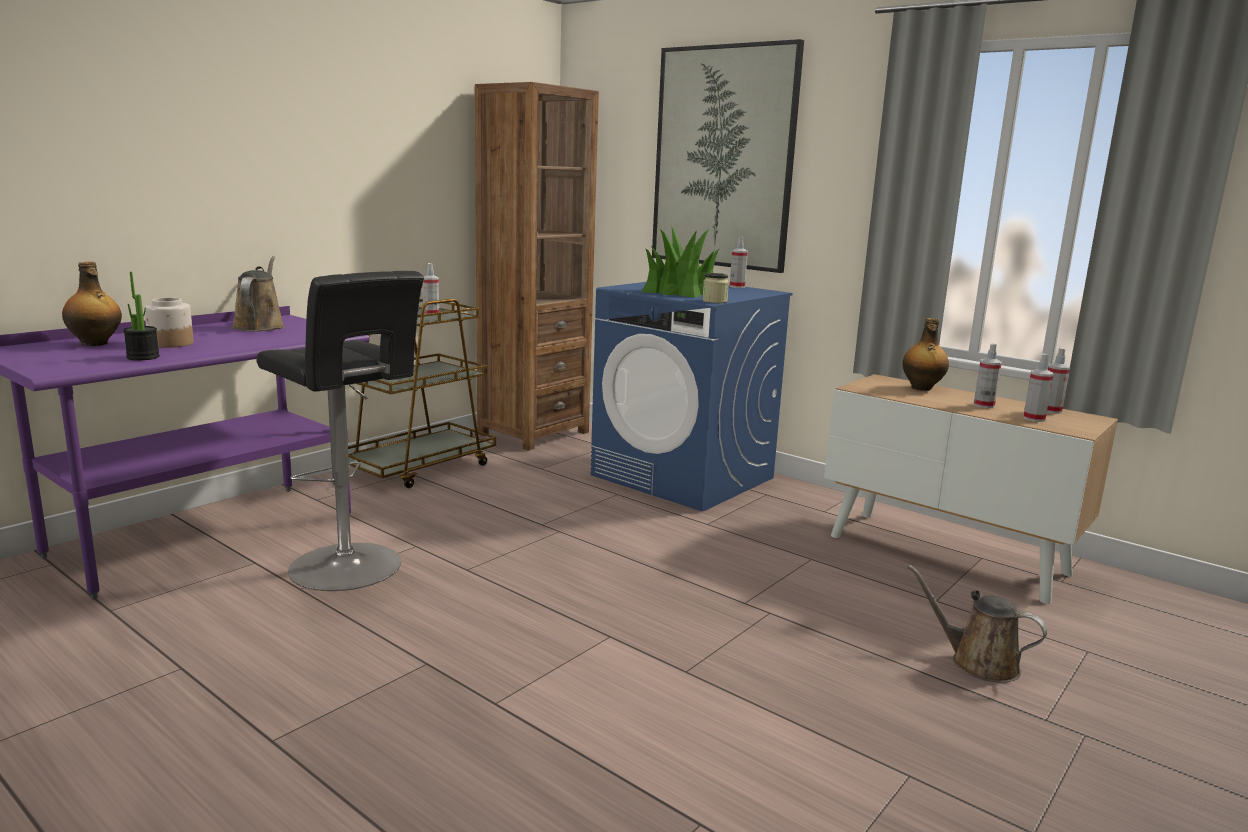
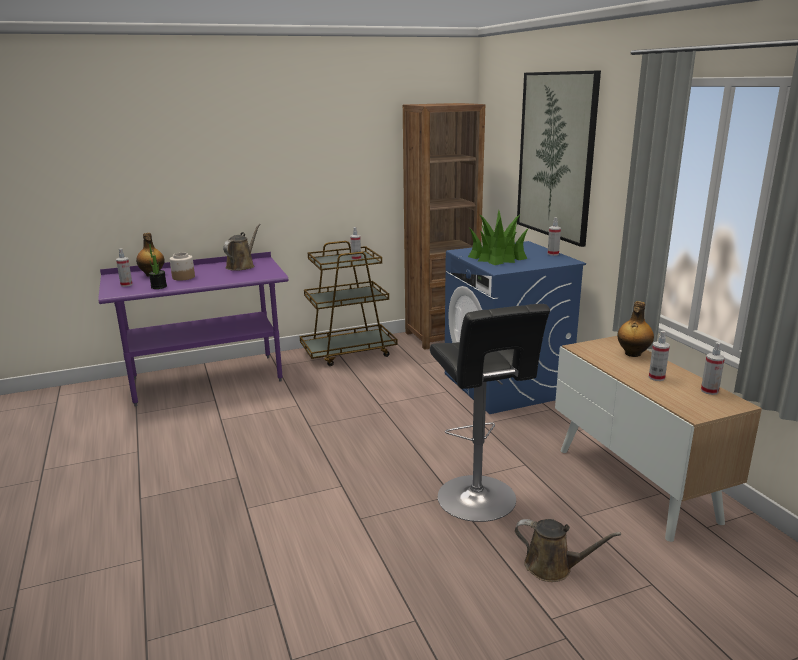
camera: 30 degrees right, 5 degrees up
black stool [256,271,424,591] -> black stool moved to [430,304,550,522]
jar [702,273,729,303] -> none
brown watering can [908,564,1047,683] -> brown watering can turned 135 degrees clockwise [515,519,621,582]
spray bottle [1023,354,1053,422] -> spray bottle moved to [116,248,133,287]

